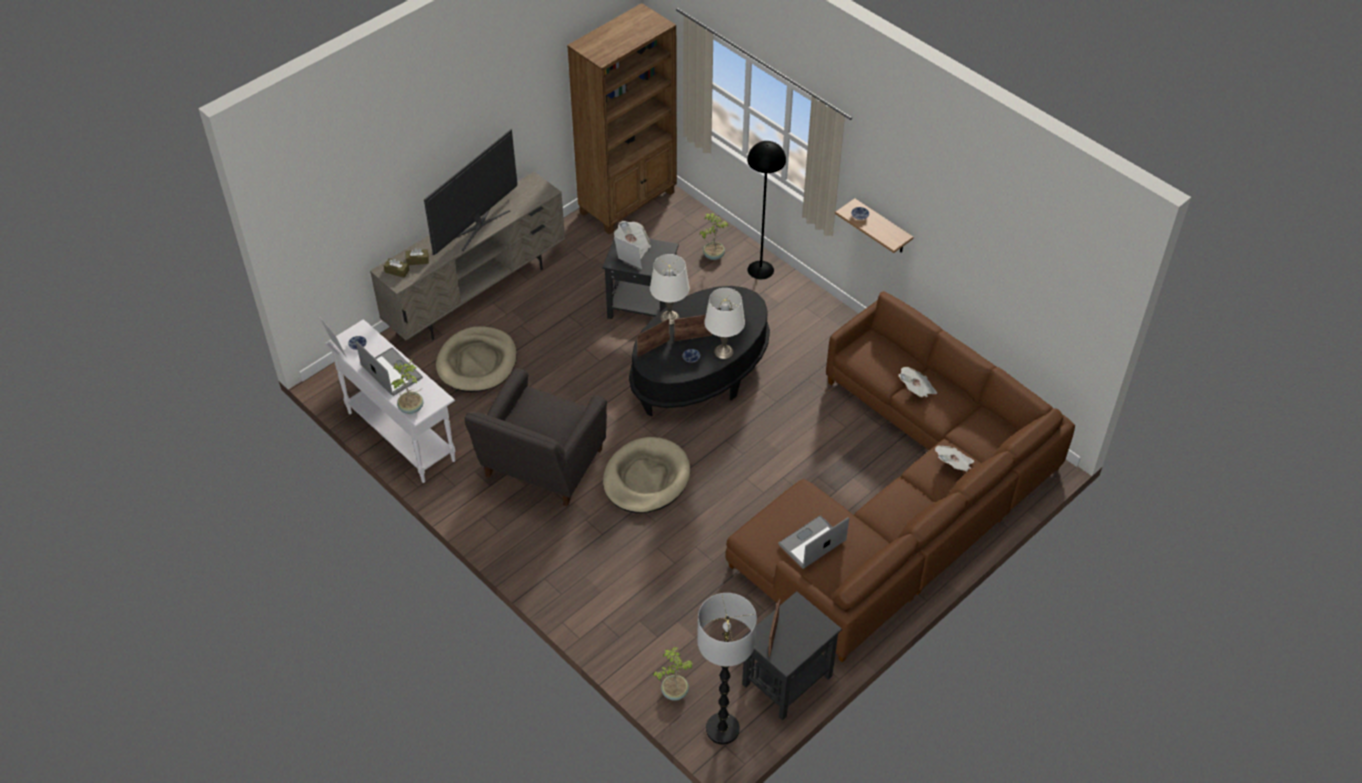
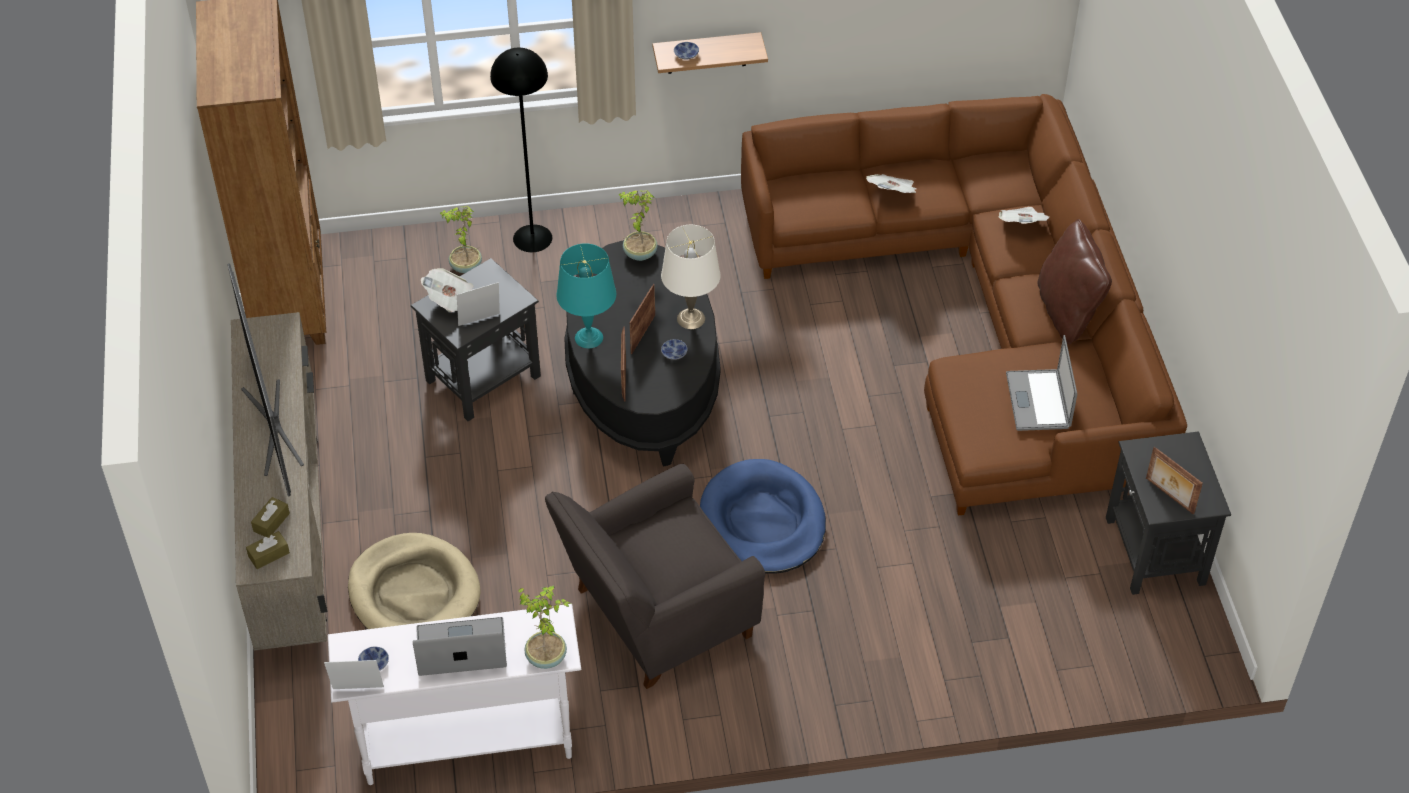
camera: 55 degrees left, 0 degrees up
grey armchair [465,368,607,506] -> grey armchair turned 90 degrees clockwise [545,464,765,689]
beige dog bed [603,437,690,513] -> blue dog bed [700,459,826,574]
white table lamp [650,254,690,325] -> turquoise table lamp [556,243,616,348]
potted plant [653,647,693,701] -> potted plant moved to [619,190,658,261]
floor lamp [697,593,757,745] -> none
none -> brown pillow [1037,219,1112,345]

